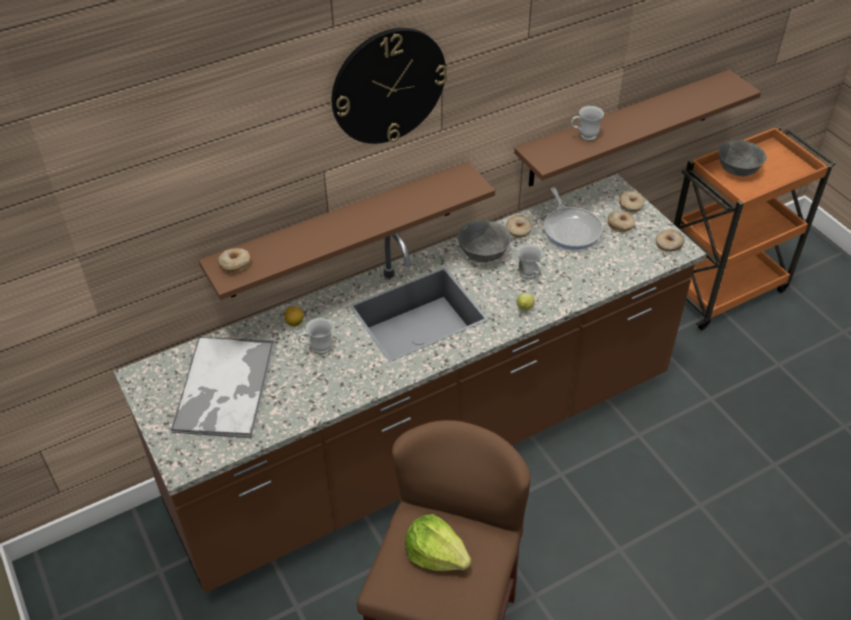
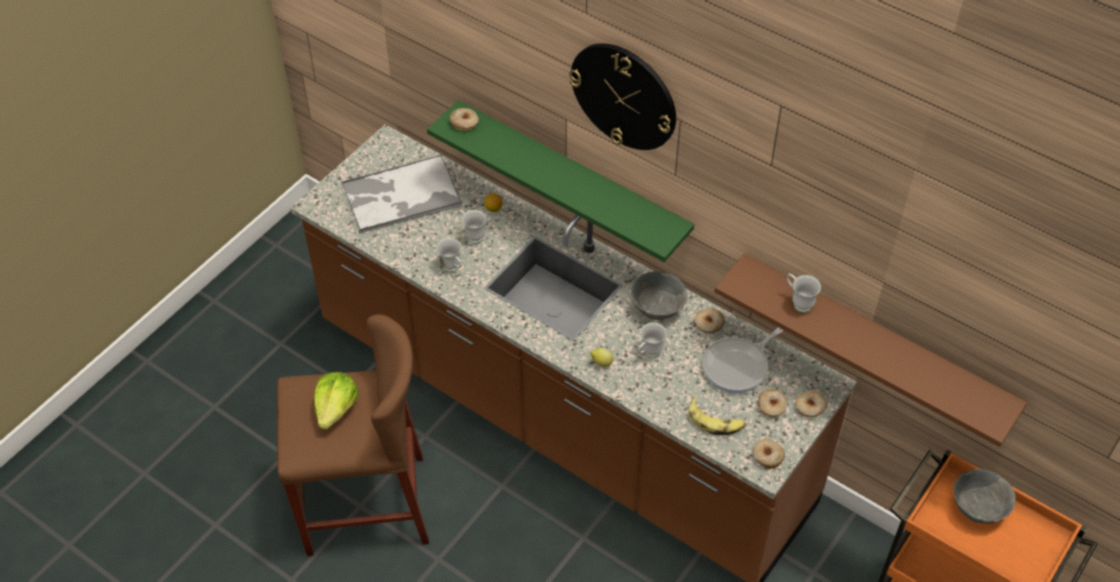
camera: 65 degrees right, 5 degrees up
brown shelf [199,162,495,300] -> green shelf [427,100,694,262]
none -> white mug [436,238,462,272]
none -> banana [688,397,745,435]

